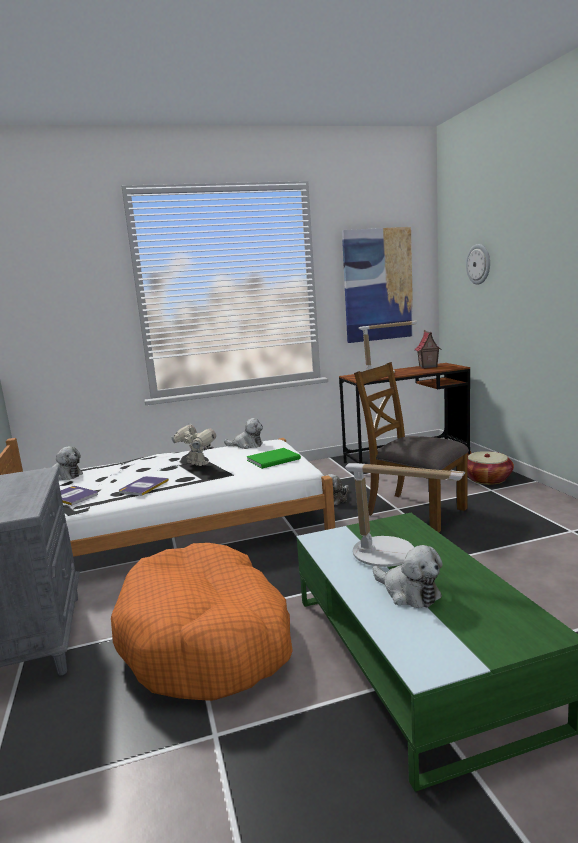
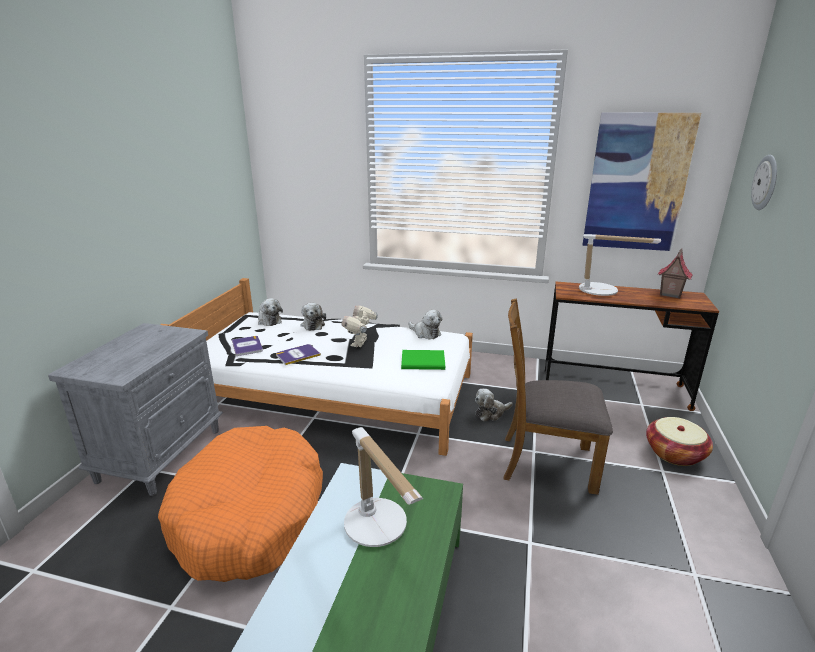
camera: 30 degrees right, 10 degrees up
toy robot [171,424,216,466] -> toy robot turned 150 degrees counterclockwise [342,306,378,347]
brown chair [354,362,469,532] -> brown chair turned 60 degrees counterclockwise [504,298,613,495]
plush toy [372,545,443,608] -> plush toy moved to [300,303,326,331]

